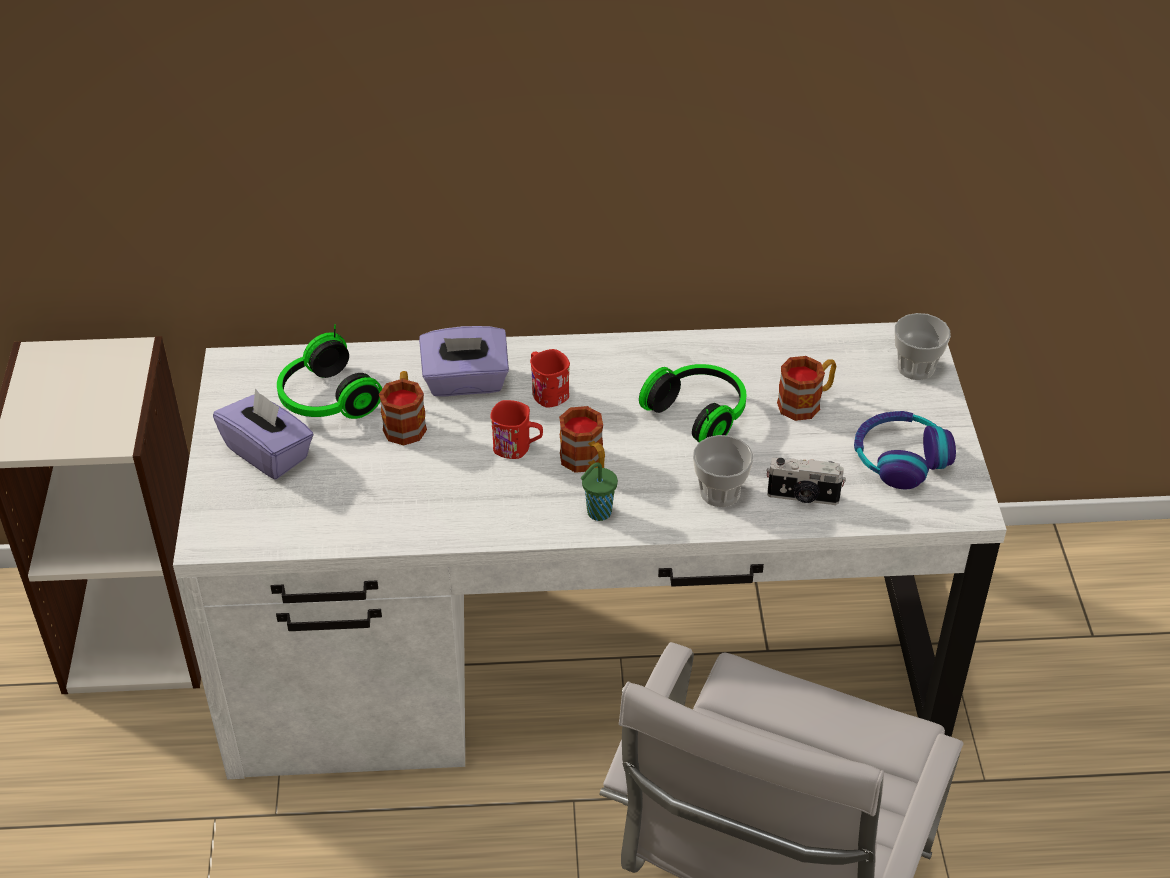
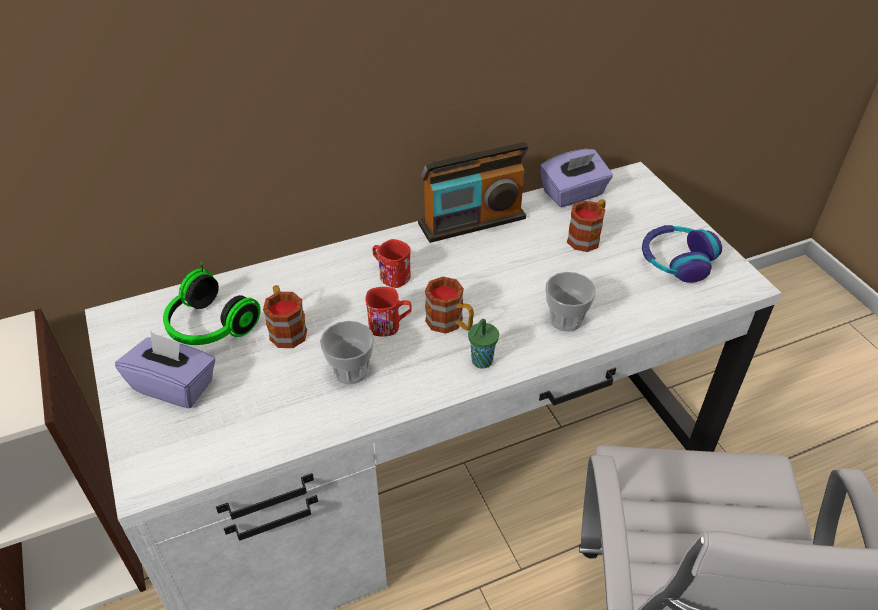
camera: 20 degrees left, 0 degrees up
purple tissue box [419,326,509,396] -> purple tissue box moved to [540,149,613,207]
headphones [639,364,746,442] -> none
camera [767,457,846,505] -> none
cup [895,313,951,380] -> cup moved to [320,321,374,385]
none -> radio [418,142,528,243]

